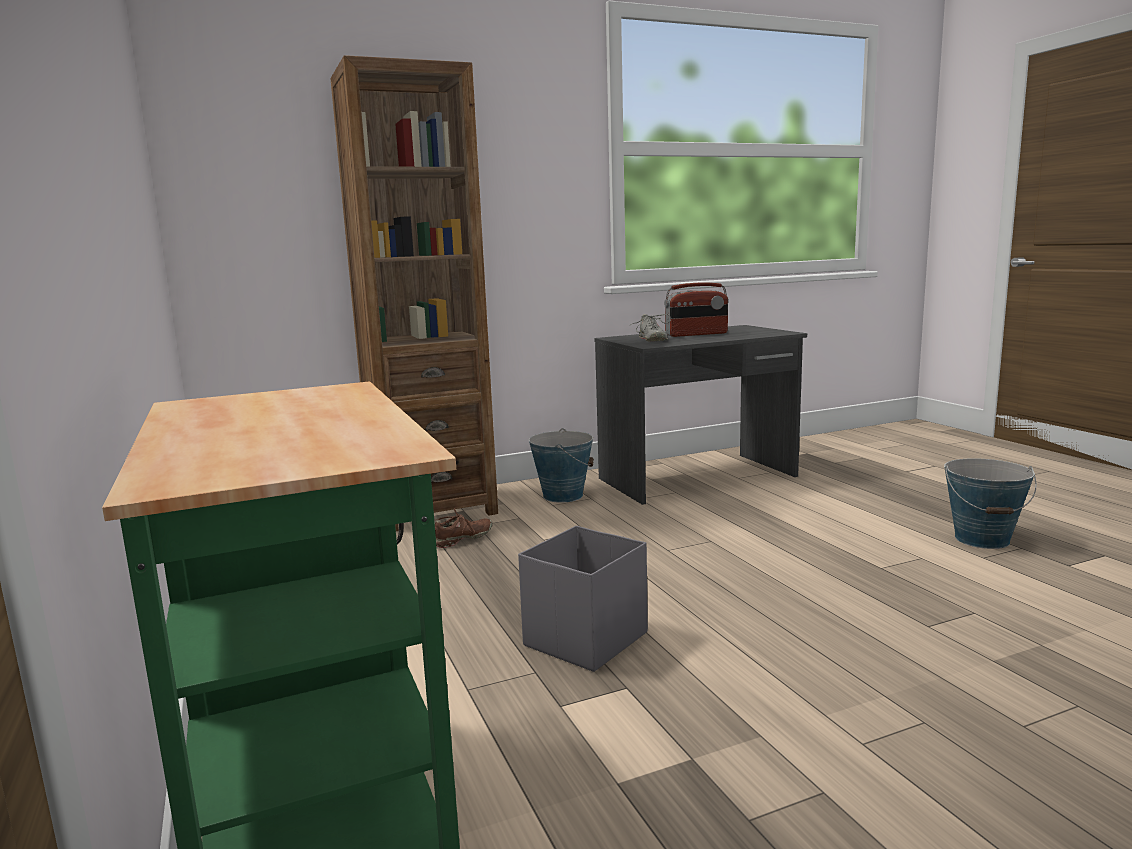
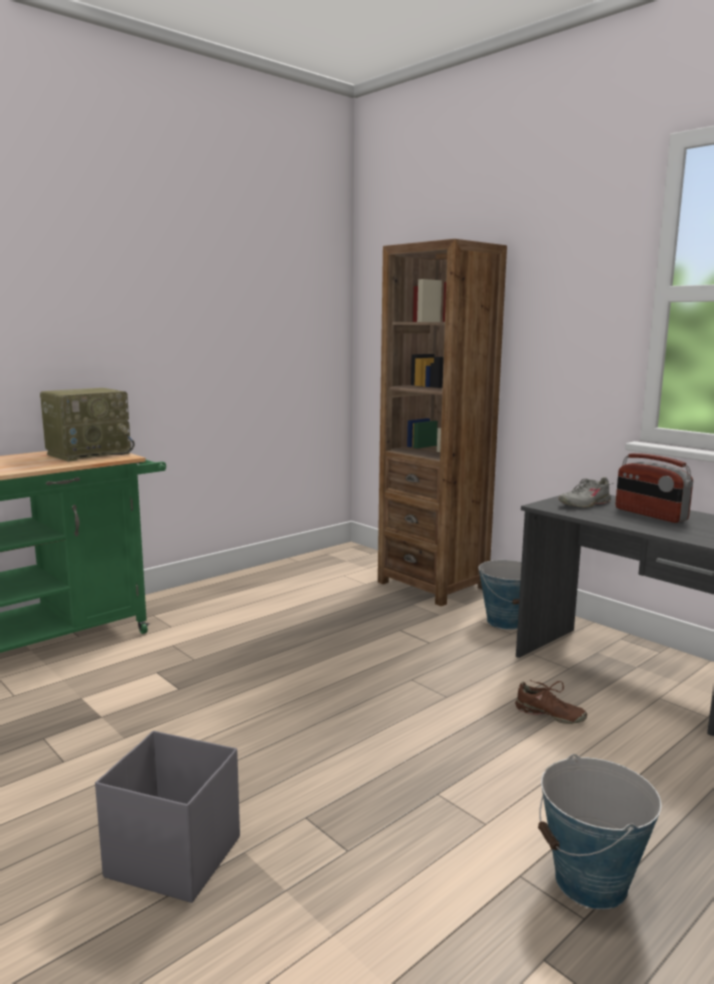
camera: 70 degrees right, 0 degrees up
brown shoe [435,508,493,548] -> brown shoe moved to [515,680,587,724]
grey storage box [518,526,648,672] -> grey storage box moved to [95,731,240,903]
none -> radio [40,388,135,462]

